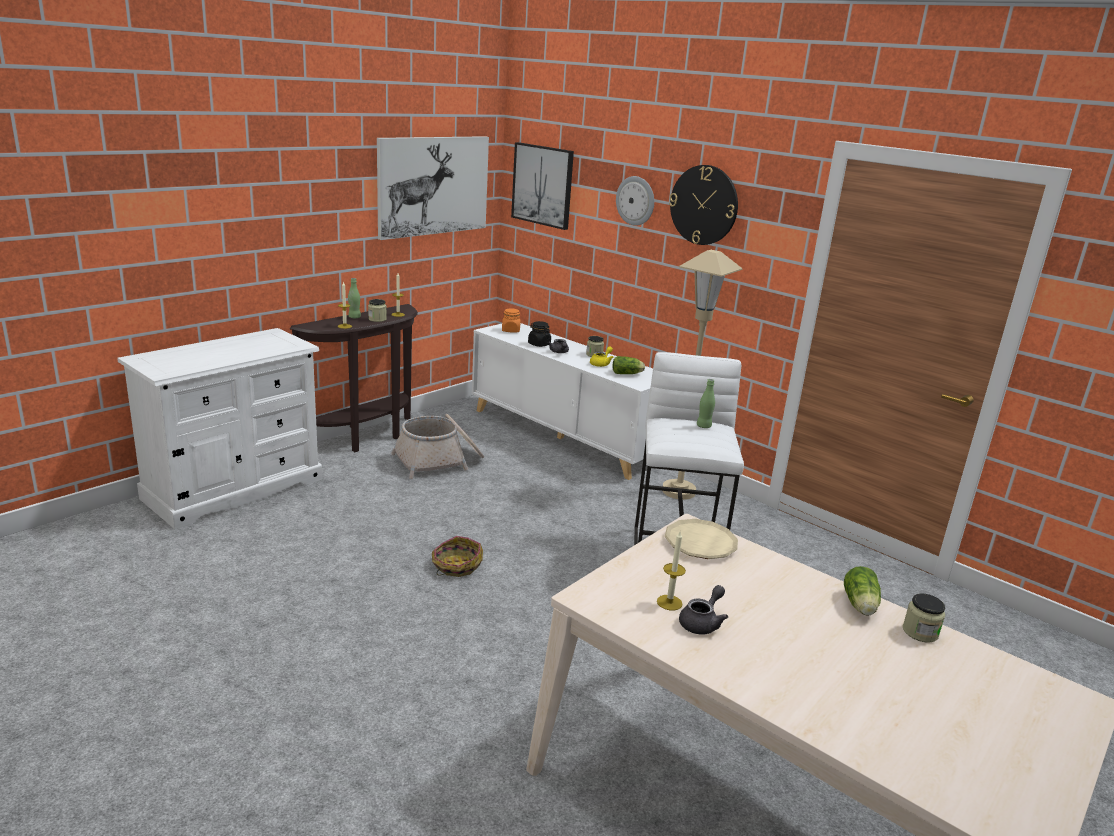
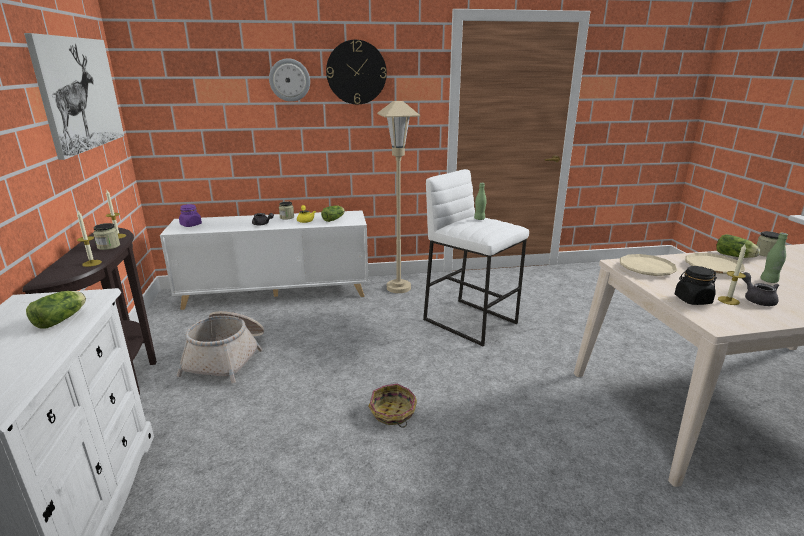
camera: 50 degrees left, 0 degrees up
green bottle [348,278,361,318] -> green bottle moved to [760,233,788,283]
orange jar [502,308,521,332] -> purple jar [179,204,202,227]
picture [511,142,574,230] -> none
black jar [528,321,551,347] -> black jar moved to [674,266,717,305]
none -> lettuce [26,291,86,329]
none -> beige plate [685,253,745,274]

